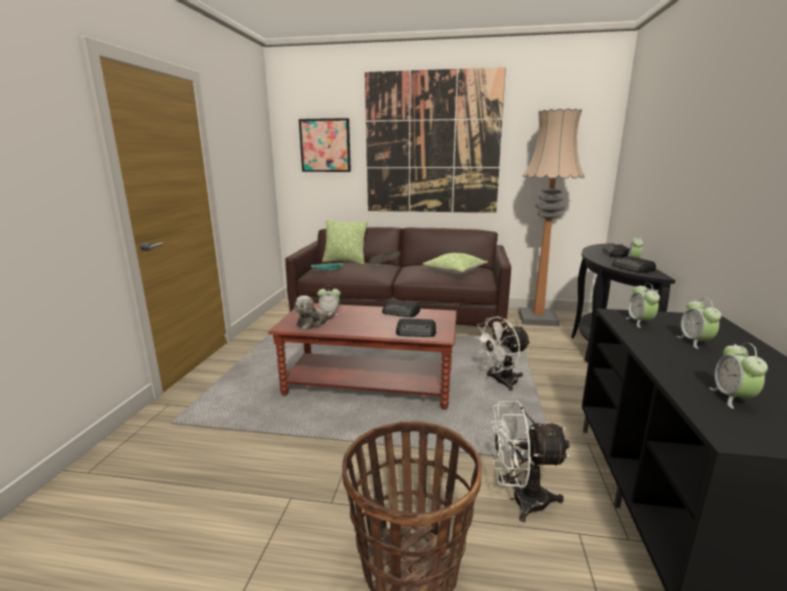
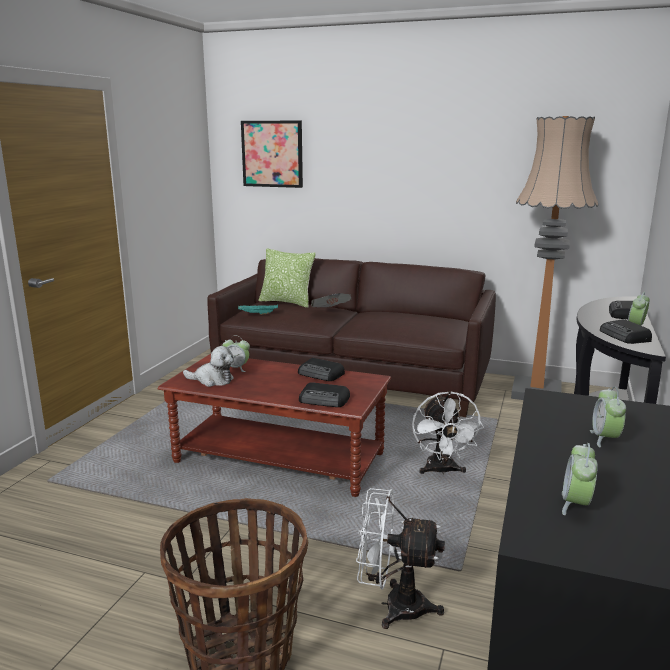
camera: 10 degrees right, 0 degrees up
plush toy [294,296,336,330] -> plush toy turned 135 degrees counterclockwise [183,346,234,387]
picture [365,67,506,213] -> none
pillow [422,253,488,274] -> none
white fan [474,316,531,391] -> white fan turned 75 degrees counterclockwise [412,391,484,475]
alarm clock [626,283,660,328] -> none

